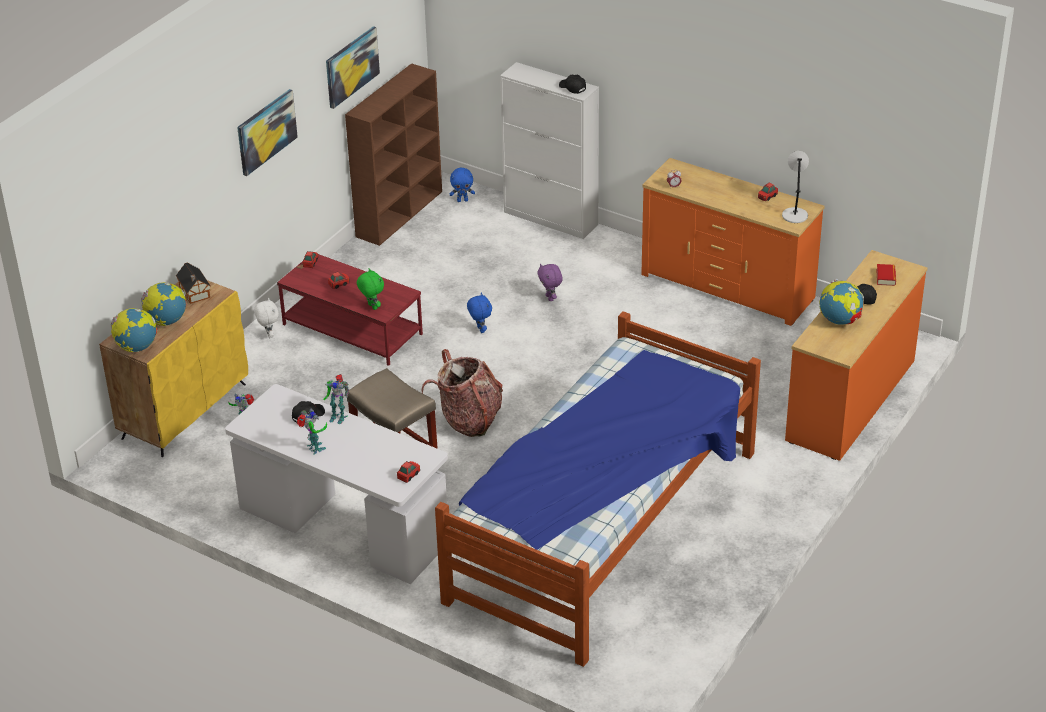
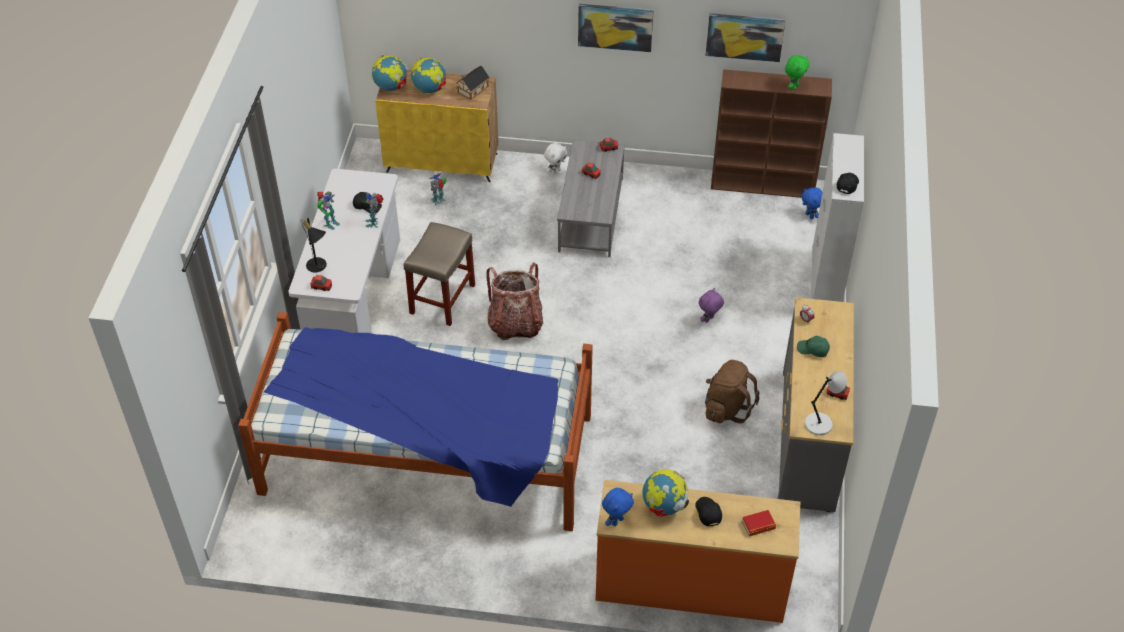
camera: 65 degrees right, 10 degrees up
red coffee table [277,254,423,366] -> grey coffee table [557,140,625,257]
green plush toy [357,269,384,310] -> green plush toy moved to [785,55,809,90]
blue plush toy [467,293,492,333] -> blue plush toy moved to [602,488,634,526]
orange dresser [641,158,825,326] -> grey dresser [777,297,854,512]
none -> black table lamp [301,218,327,272]
none -> brown backpack [705,360,760,424]
none -> green cap [797,336,830,357]

